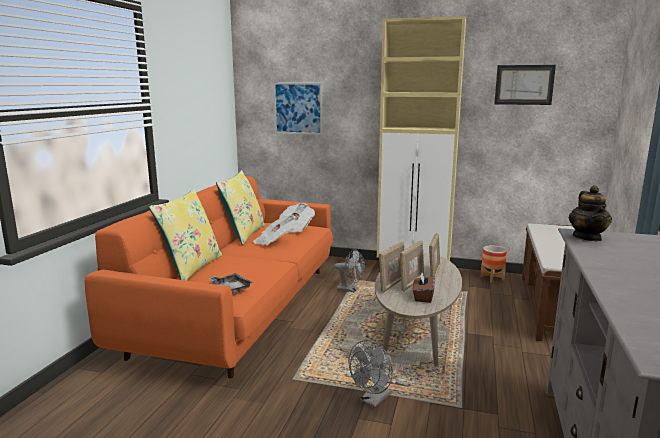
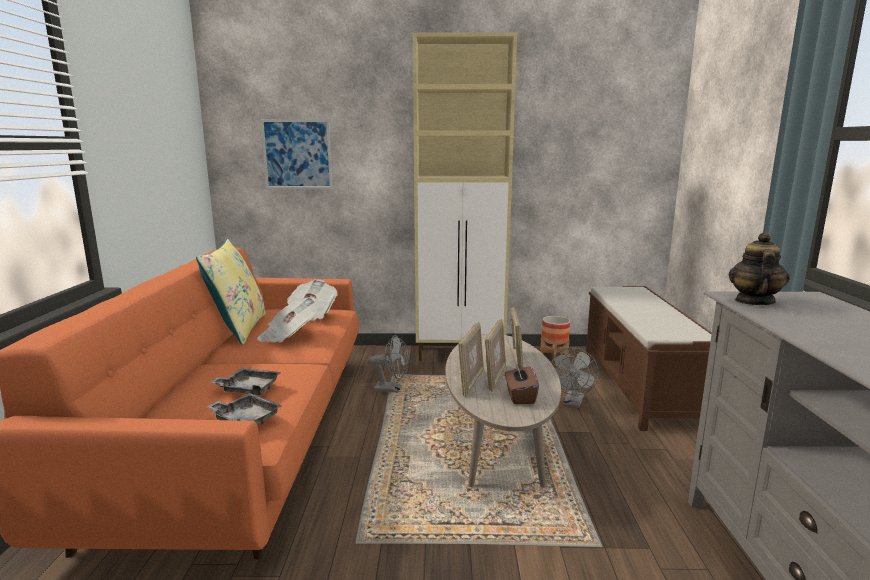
camera: 15 degrees left, 0 degrees up
yellow pillow [149,189,222,281] -> none
grey fan [348,340,393,408] -> grey fan moved to [551,348,599,408]
picture [494,65,556,105] -> none
teapot [569,186,612,241] -> teapot turned 150 degrees counterclockwise [728,232,790,305]
none -> grey tray [209,368,281,395]

